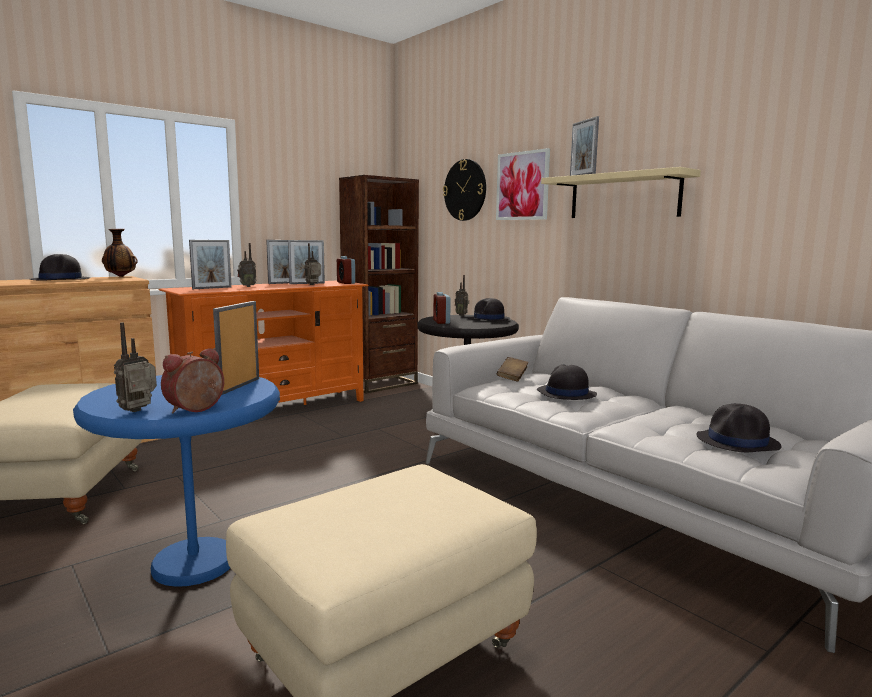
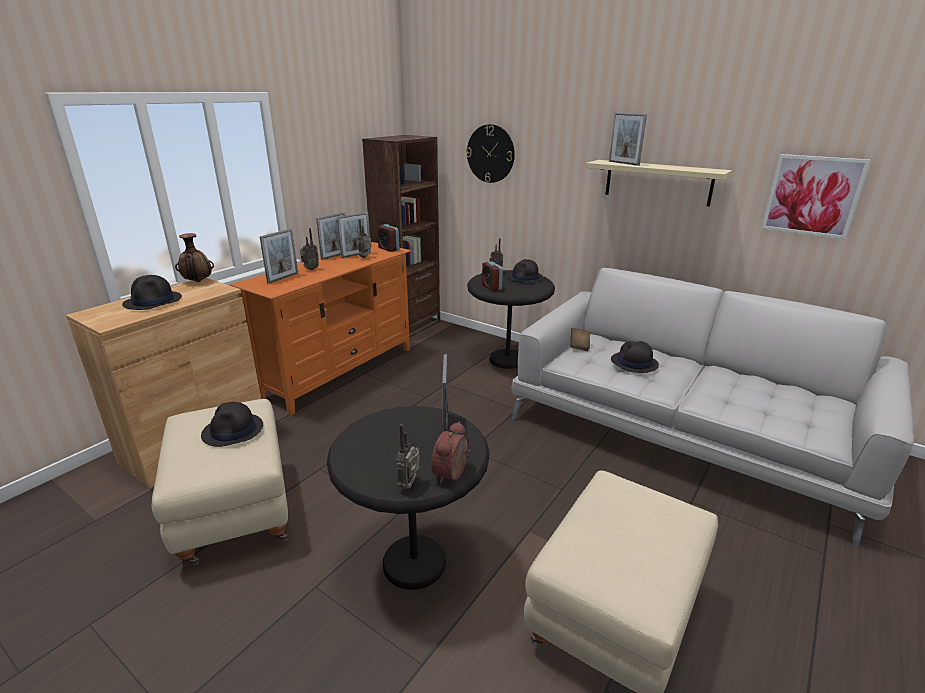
camera: 15 degrees left, 15 degrees up
blue side table [73,375,280,587] -> black side table [327,406,489,590]
picture [496,148,550,220] -> picture moved to [761,154,870,239]
black hat [696,404,781,452] -> black hat moved to [201,402,263,447]

